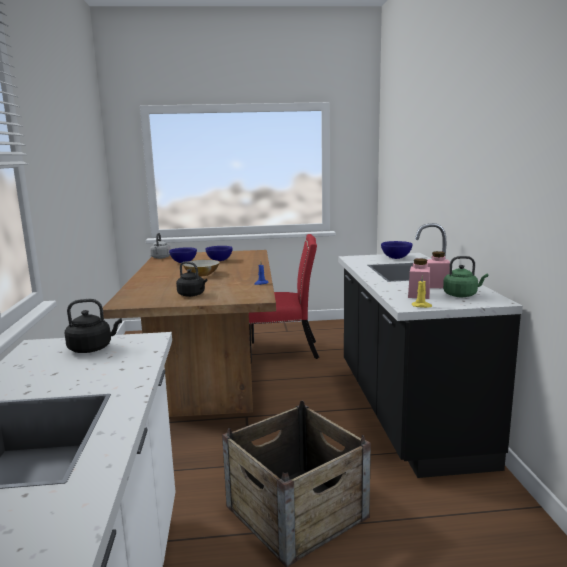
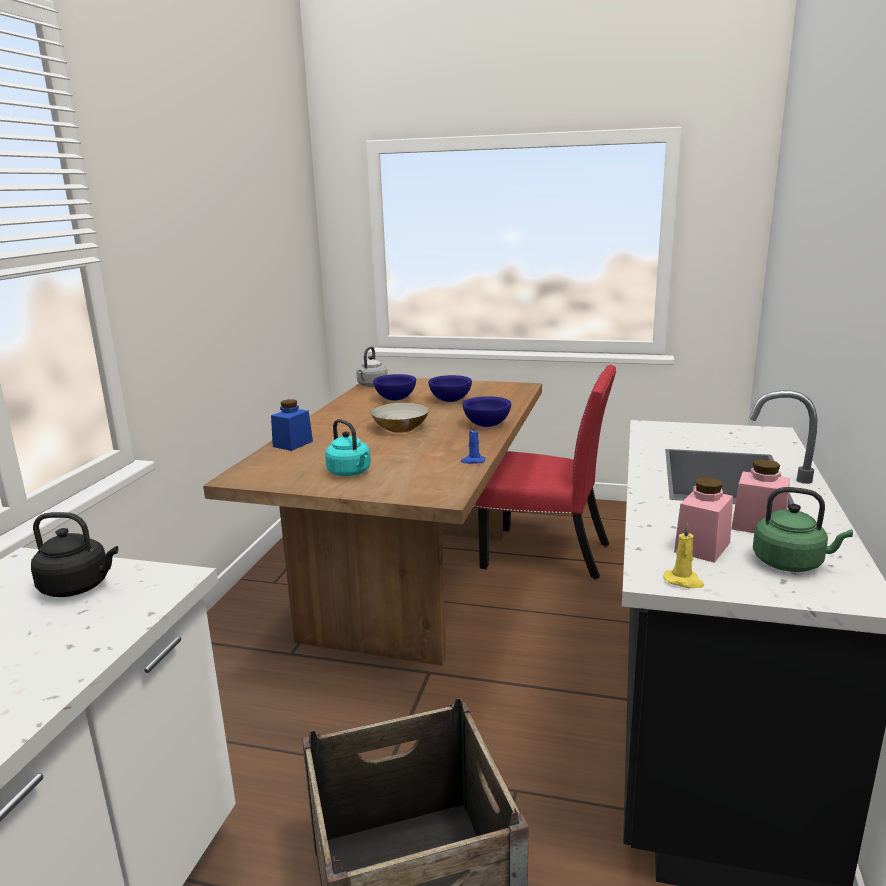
camera: 20 degrees right, 5 degrees up
black kettle [176,262,207,297] -> turquoise kettle [325,419,371,476]
blue bowl [381,241,413,259] -> blue bowl moved to [462,396,511,427]
none -> blue jar [271,399,313,451]

